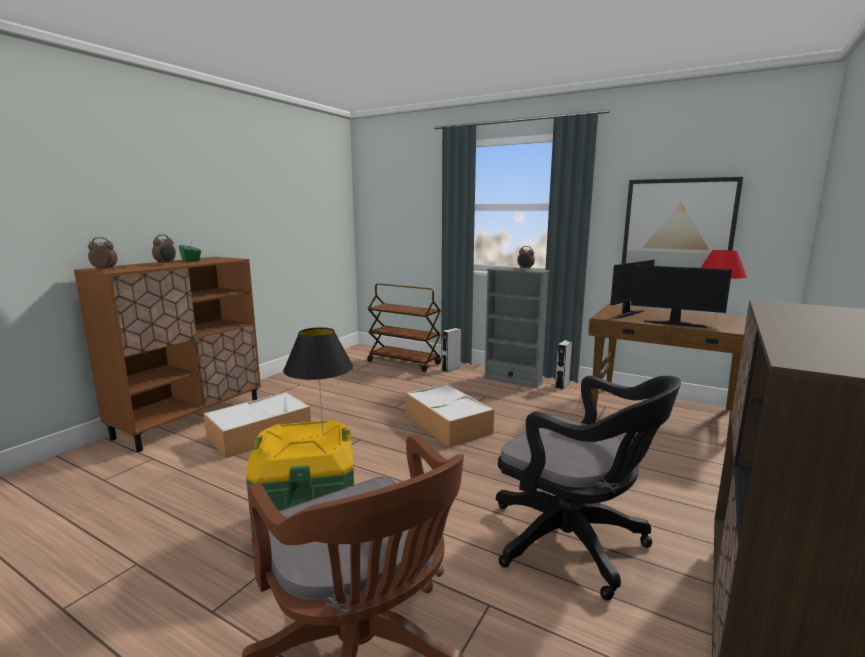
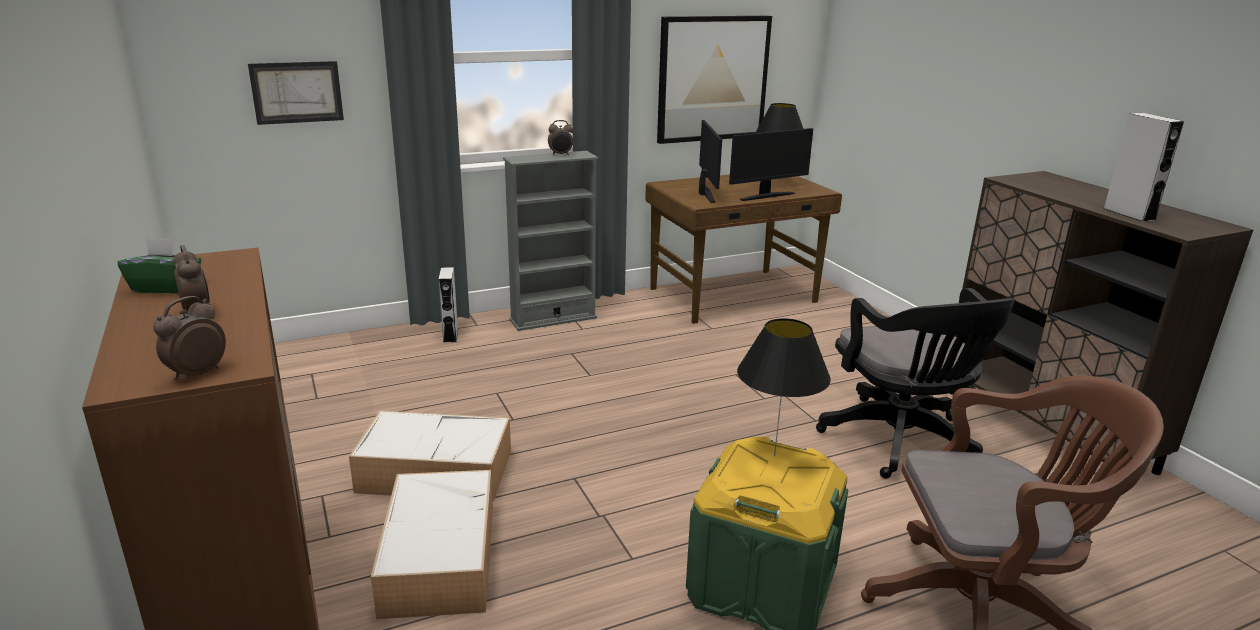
camera: 55 degrees left, 10 degrees up
brown cart [367,283,442,372] -> none
storage box [406,384,494,447] -> storage box moved to [349,411,511,502]
black office chair [496,376,681,601] -> black office chair turned 90 degrees clockwise [816,288,1015,479]
grey speaker [555,340,572,389] -> grey speaker moved to [1104,113,1184,222]
red table lamp [701,250,747,321] -> black table lamp [756,103,803,183]
none -> picture [248,61,344,125]

